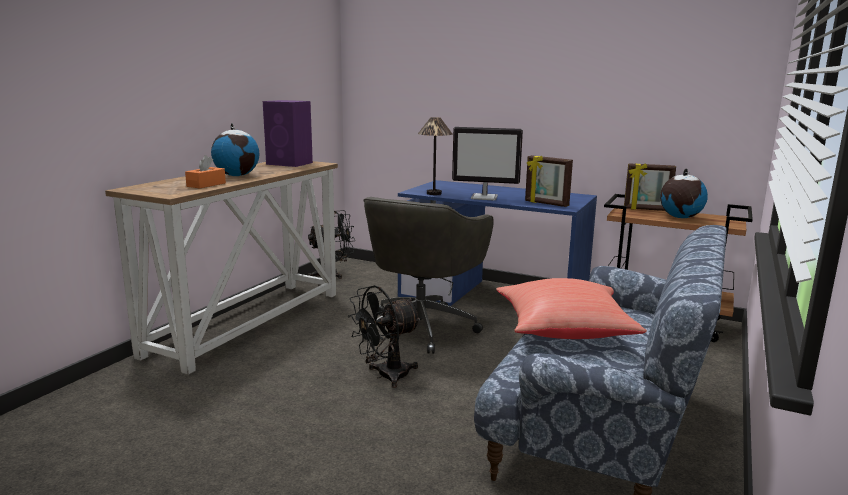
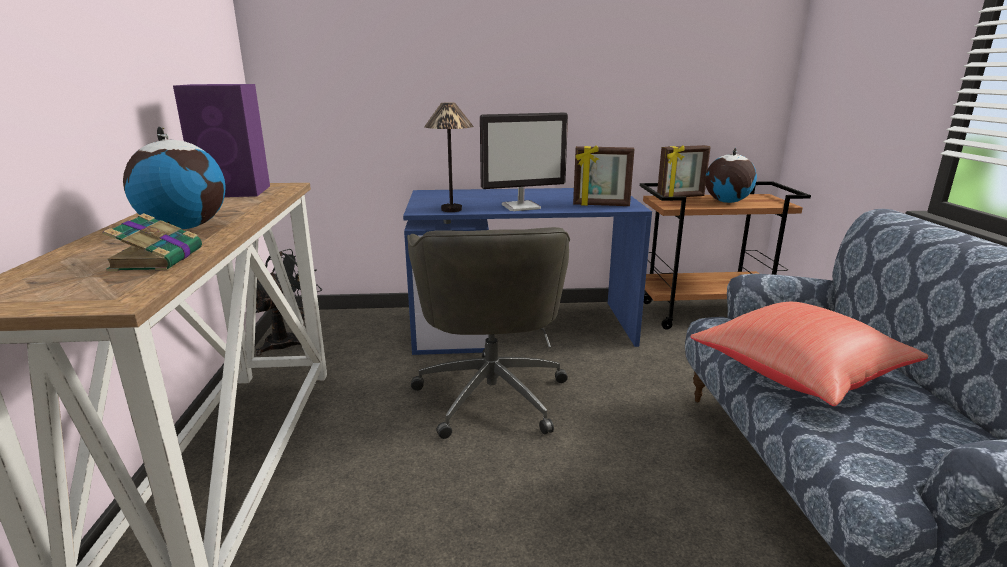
camera: 30 degrees left, 5 degrees up
orange tissue box [185,155,226,188] -> book [102,213,202,271]
black fan [348,285,421,388] -> none

